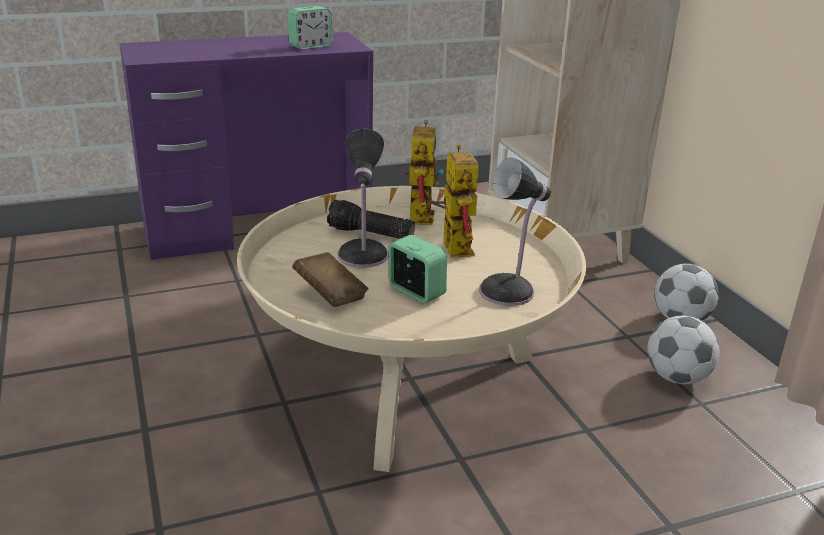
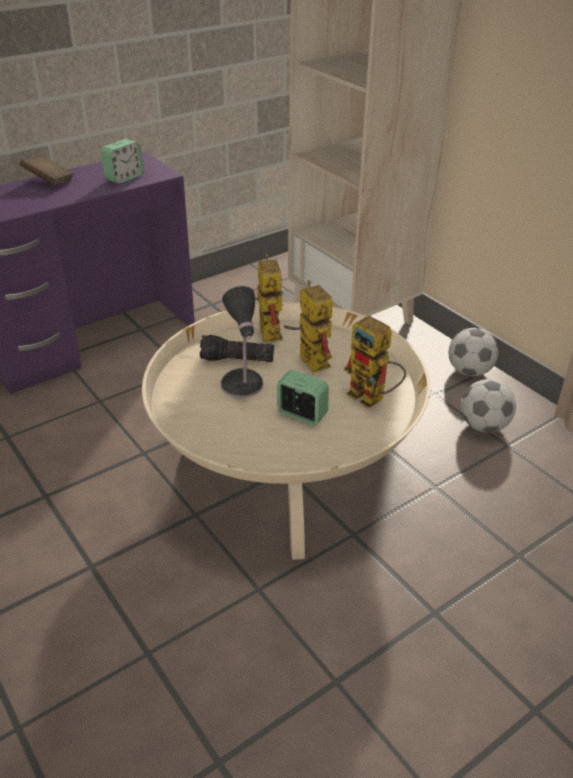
camera: 15 degrees left, 10 degrees up
brown book [292,252,369,307] -> brown book moved to [20,155,74,185]
table lamp [479,157,551,306] -> toy robot [343,316,406,409]

